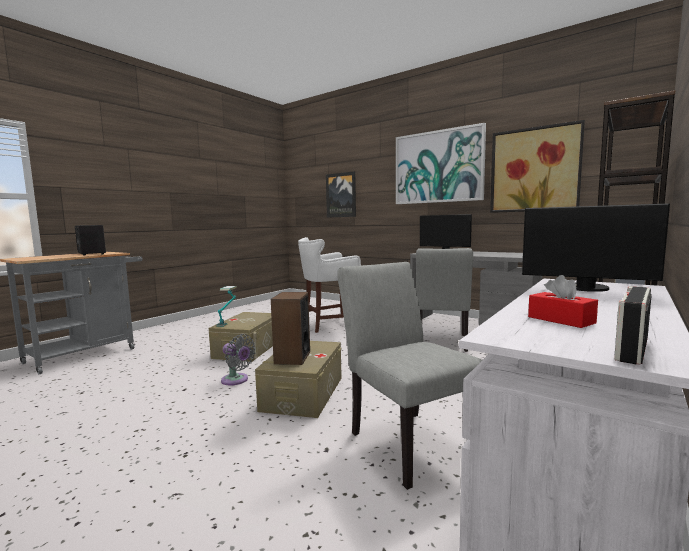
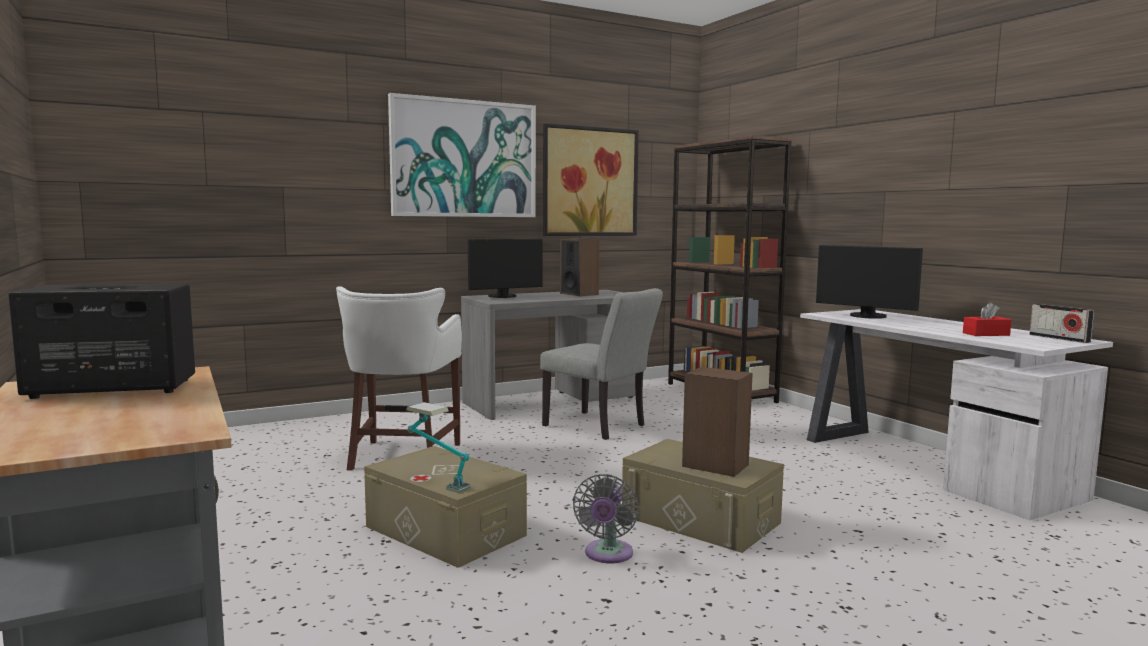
camera: 65 degrees left, 0 degrees up
grey fan [221,334,256,385] -> grey fan turned 135 degrees clockwise [573,474,639,563]
picture [326,171,356,218] -> none
grey chair [337,262,482,490] -> none
monitor [522,203,670,292] -> monitor turned 75 degrees clockwise [816,245,923,319]
none -> speaker [560,238,599,296]

